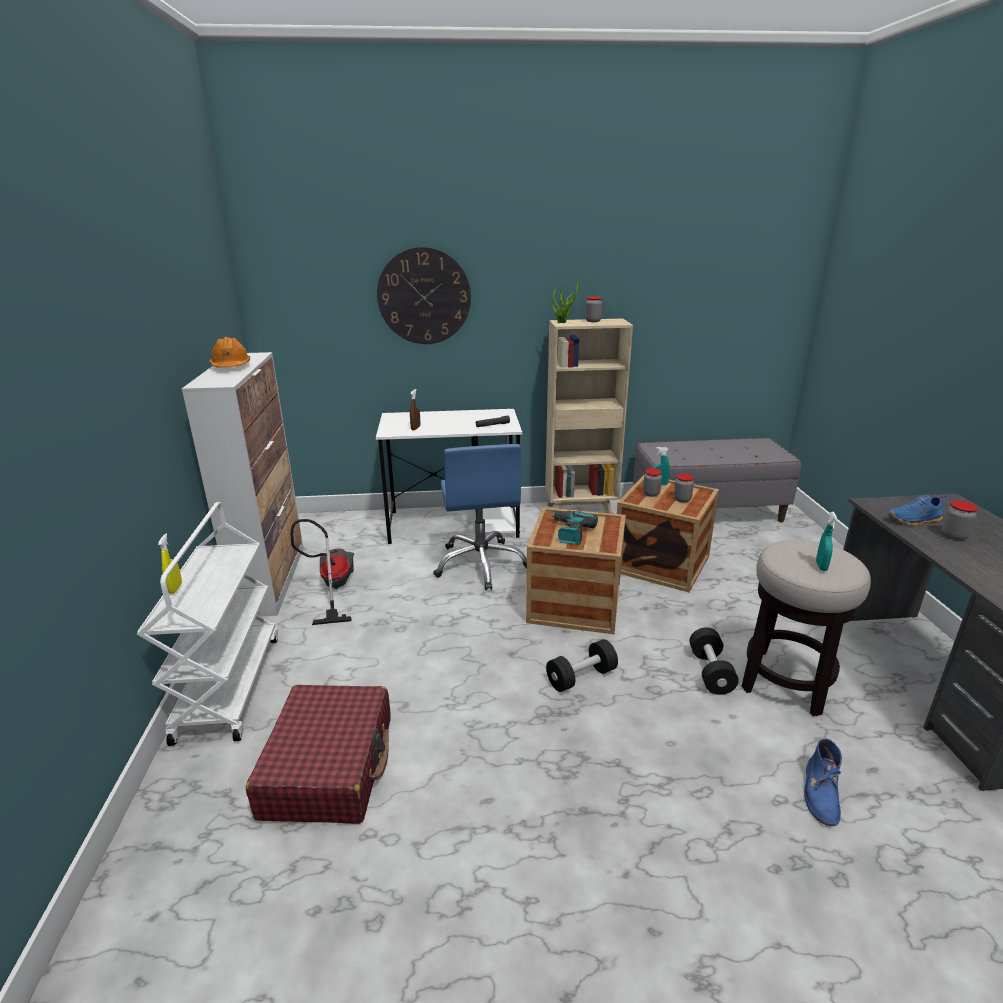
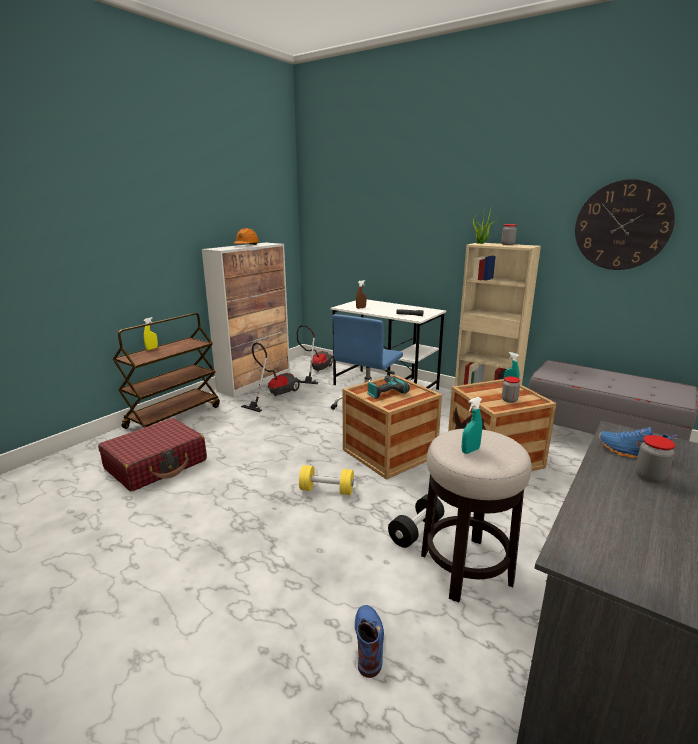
camera: 40 degrees right, 5 degrees down
white cart [137,502,278,746] -> brown cart [113,313,220,429]
wall clock [377,247,471,344] -> wall clock moved to [575,179,675,270]
black dumbbell [546,639,618,692] -> yellow dumbbell [299,465,354,495]
jar [643,468,662,497] -> none
blue boot [804,738,842,826] -> blue boot turned 120 degrees clockwise [355,605,384,678]
none -> vacuum cleaner [297,325,333,384]

